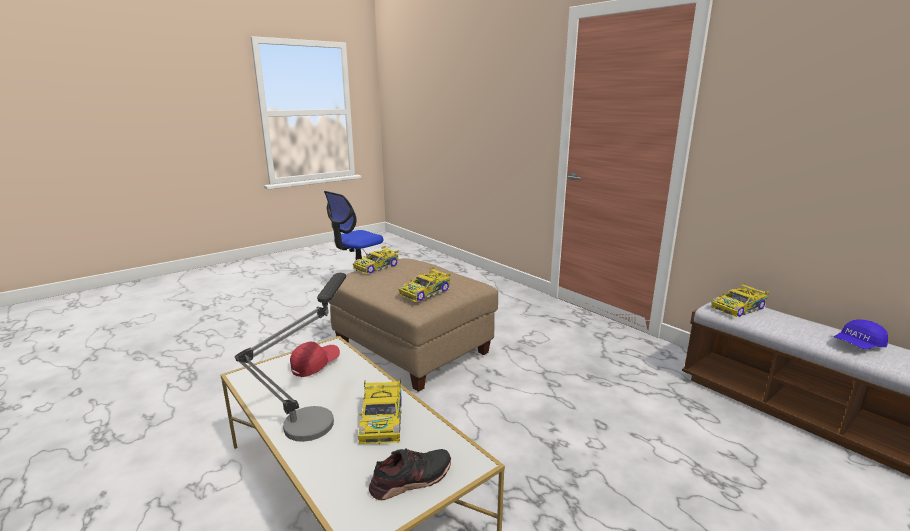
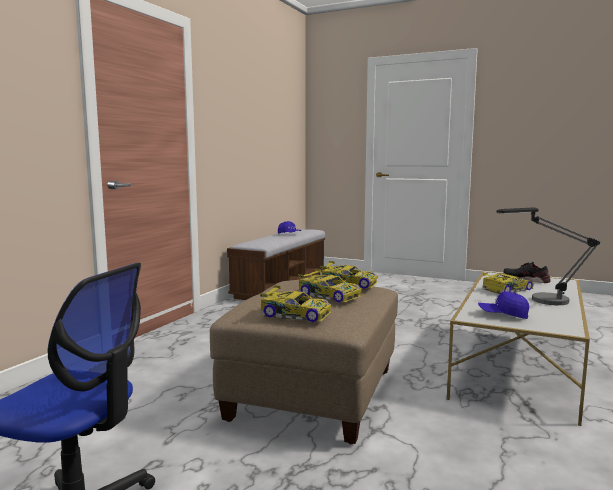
camera: 115 degrees left, 10 degrees down
red cap [290,341,340,377] -> blue cap [478,291,529,319]
toy car [711,283,770,317] -> toy car moved to [298,269,362,303]

